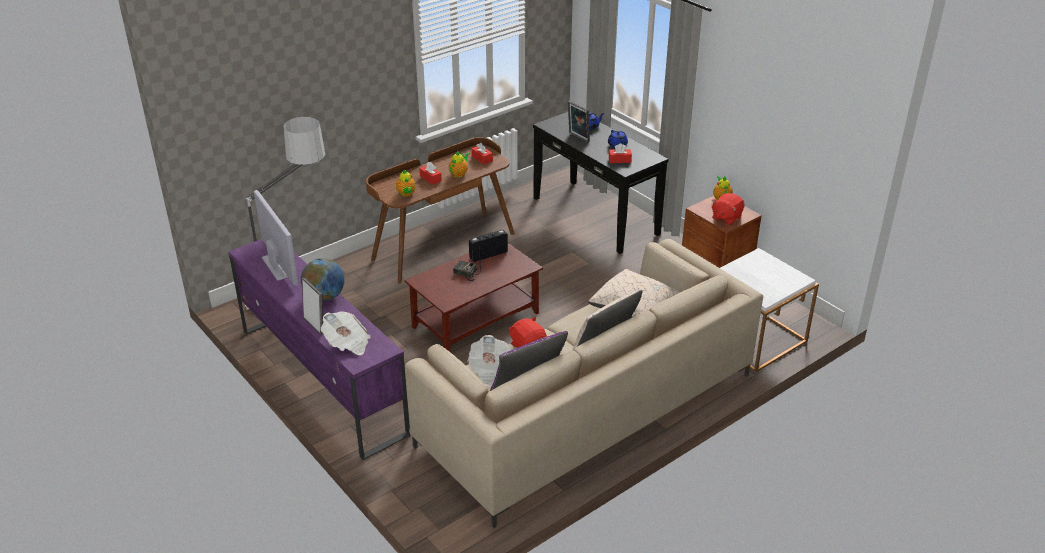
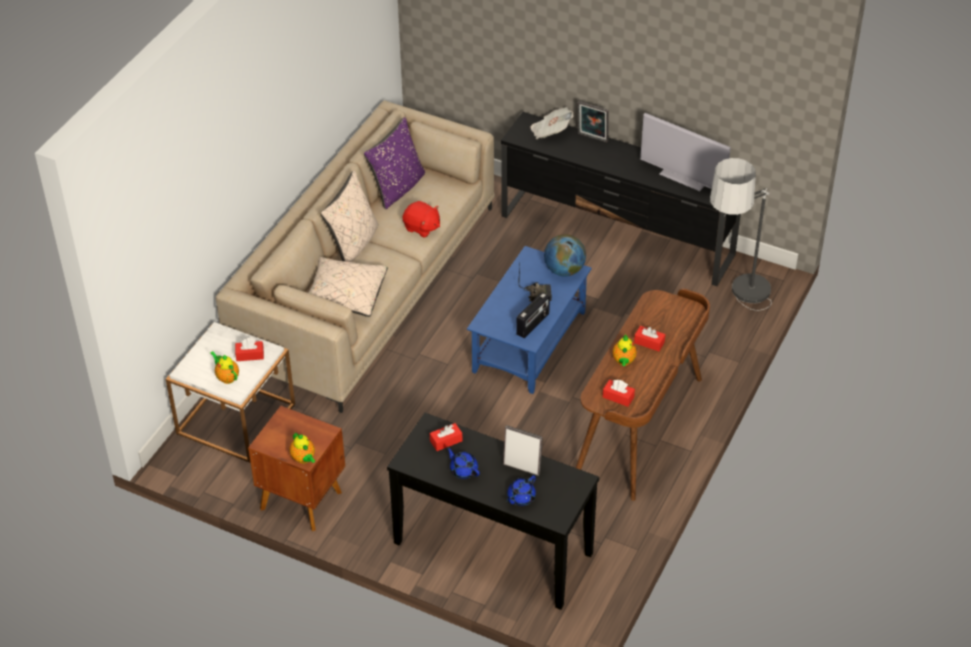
camera: 155 degrees right, 10 degrees up
purple tv stand [228,239,410,460] -> black tv stand [501,112,741,286]
globe [301,258,345,301] -> globe moved to [544,234,586,277]
teapot [396,169,416,197] -> teapot moved to [210,351,239,384]
brown coffee table [405,243,543,352] -> blue coffee table [467,246,592,394]
newspaper [467,335,512,387] -> none
red plush toy [712,193,744,225] -> none
none -> red tissue box [235,338,264,361]

